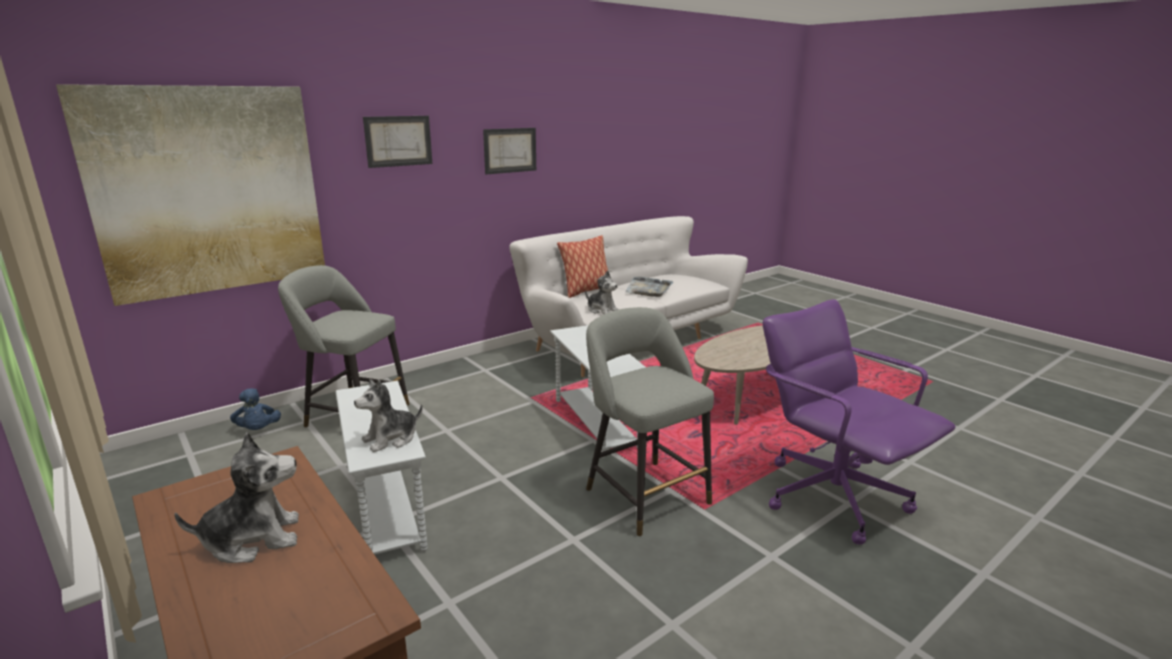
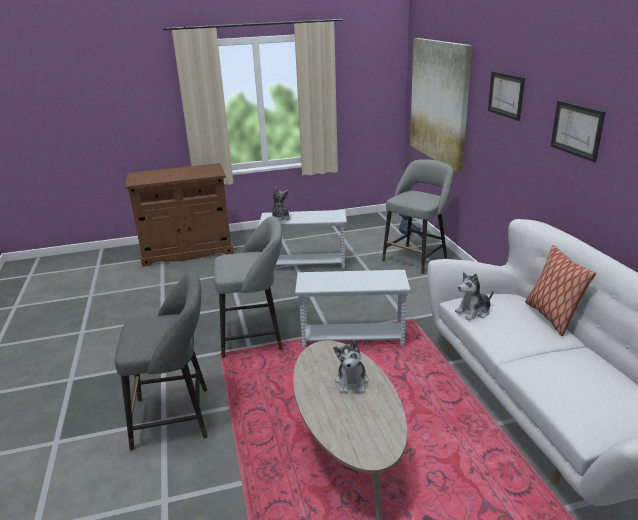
camera: 115 degrees right, 5 degrees up
plush toy [174,432,299,563] -> plush toy moved to [333,340,369,394]
grey tray [626,276,673,297] -> none
purple office chair [763,299,956,545] -> grey stool [115,272,208,450]

